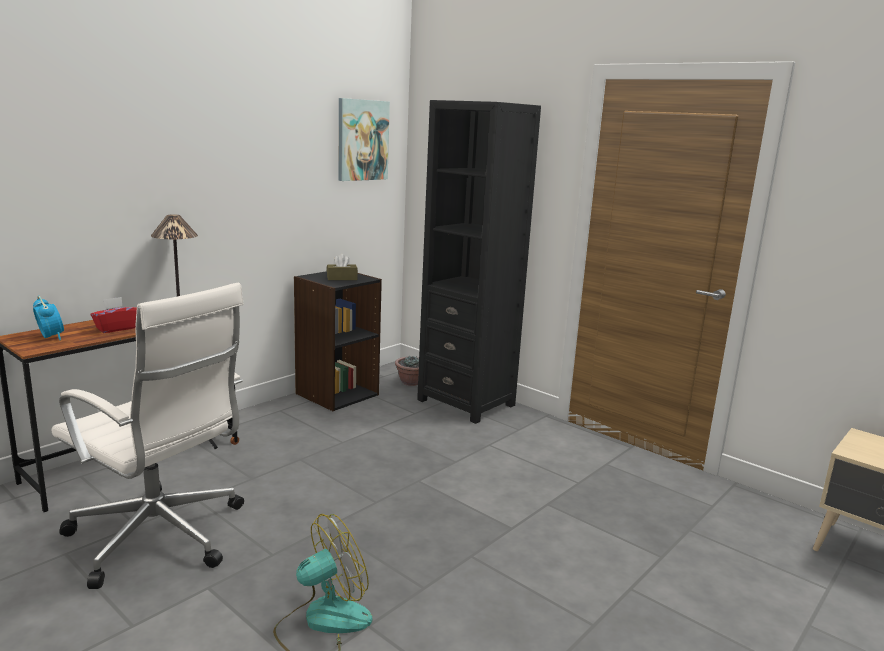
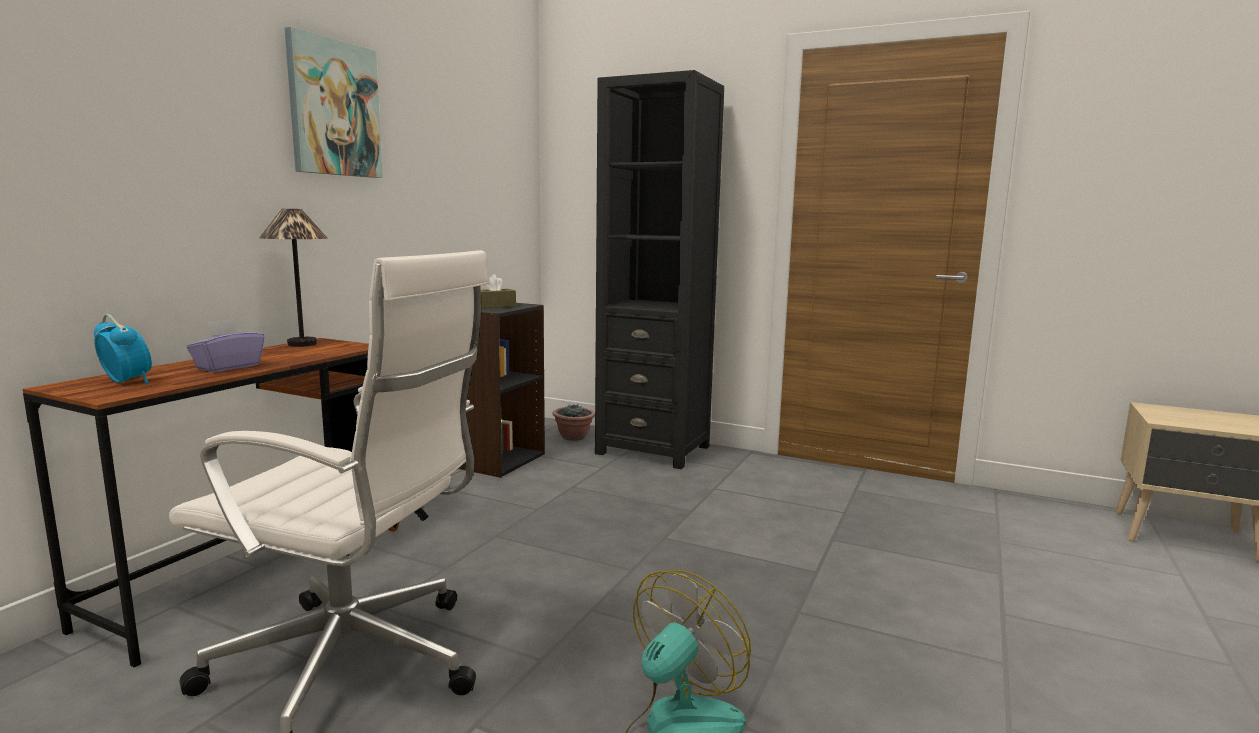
camera: 15 degrees left, 5 degrees down
red tissue box [91,297,137,333] -> purple tissue box [187,319,265,372]
picture [338,98,390,181] -> picture moved to [285,27,383,178]

